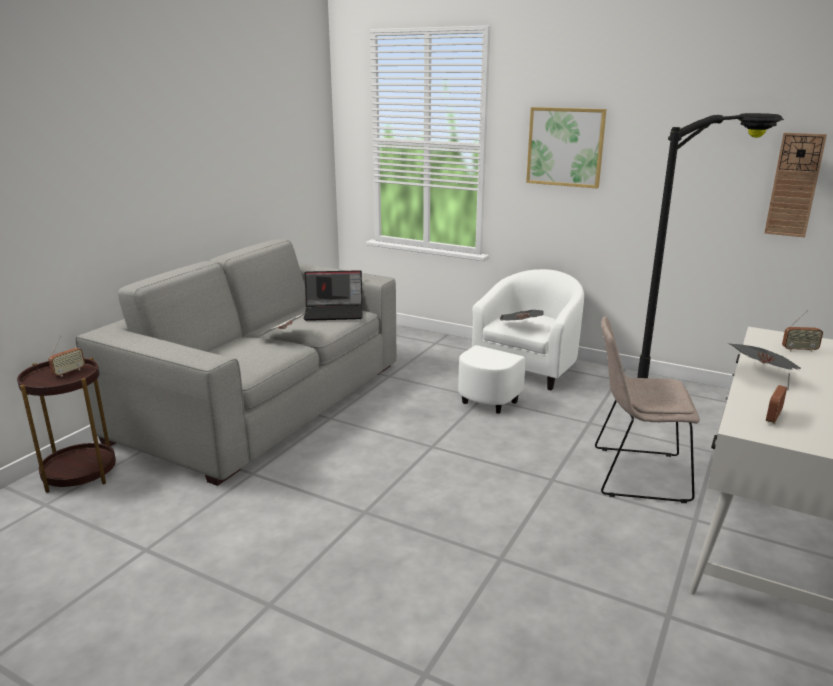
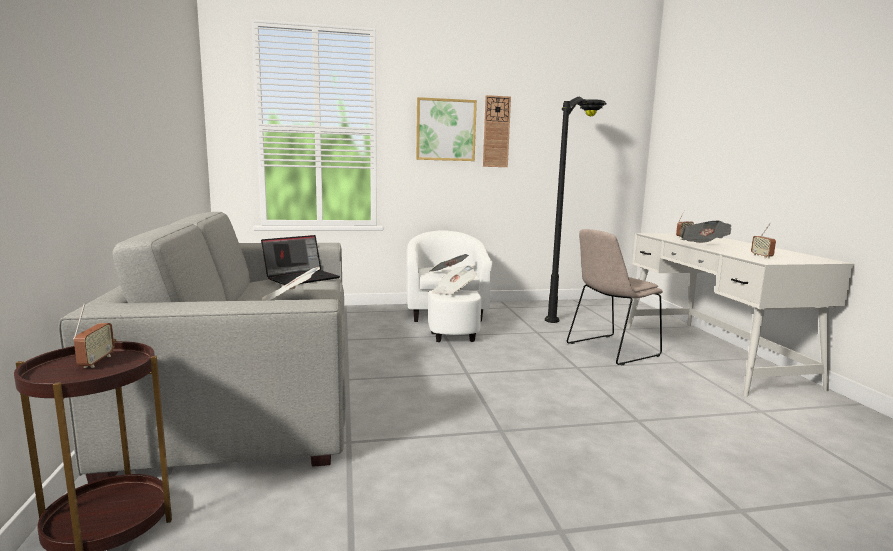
camera: 40 degrees left, 10 degrees down
wall clock [764,133,827,237] -> wall clock moved to [483,95,511,167]
none -> newspaper [432,265,477,295]

